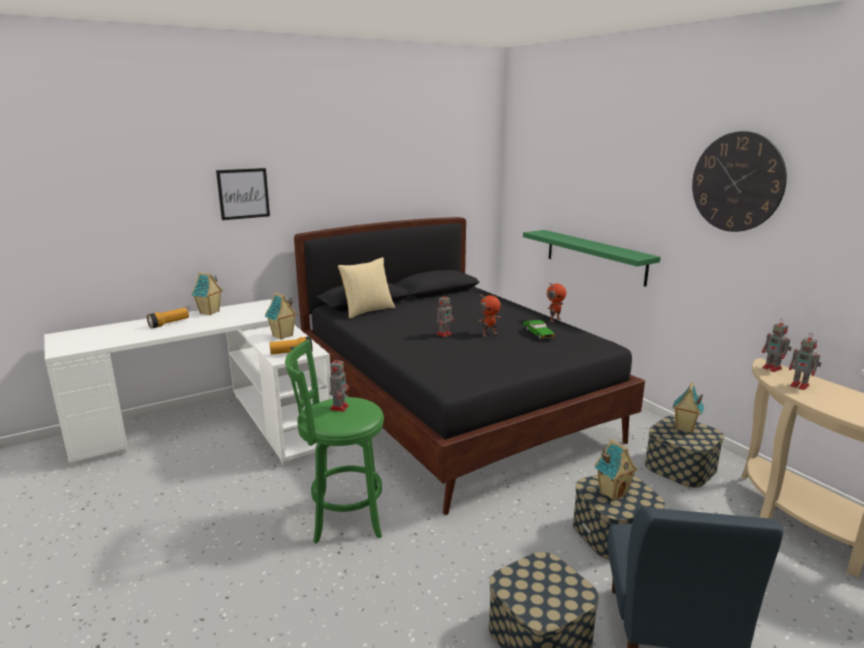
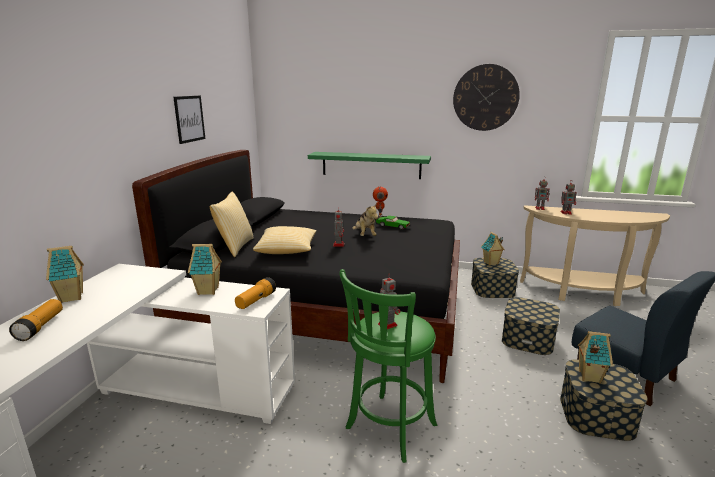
camera: 45 degrees left, 0 degrees up
picture [216,168,270,220] -> picture moved to [173,96,205,144]
toy robot [479,294,501,337] -> plush toy [352,203,378,236]
toy house [594,439,638,501] -> toy house moved to [578,331,613,383]
none -> pillow [253,226,317,254]

